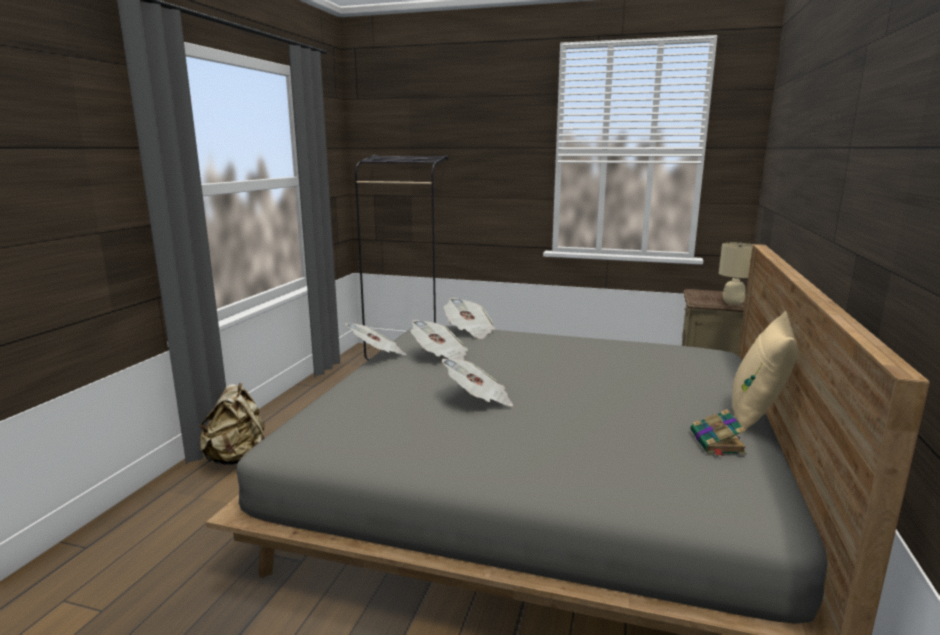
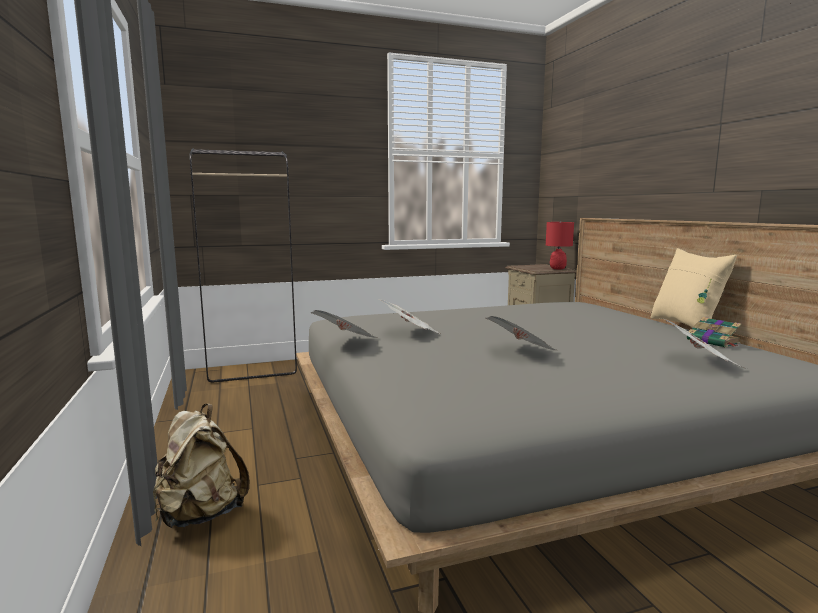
camera: 35 degrees left, 5 degrees down
newspaper [444,298,496,339] -> newspaper moved to [664,319,747,369]
beige table lamp [719,243,753,305] -> red table lamp [546,221,574,269]

